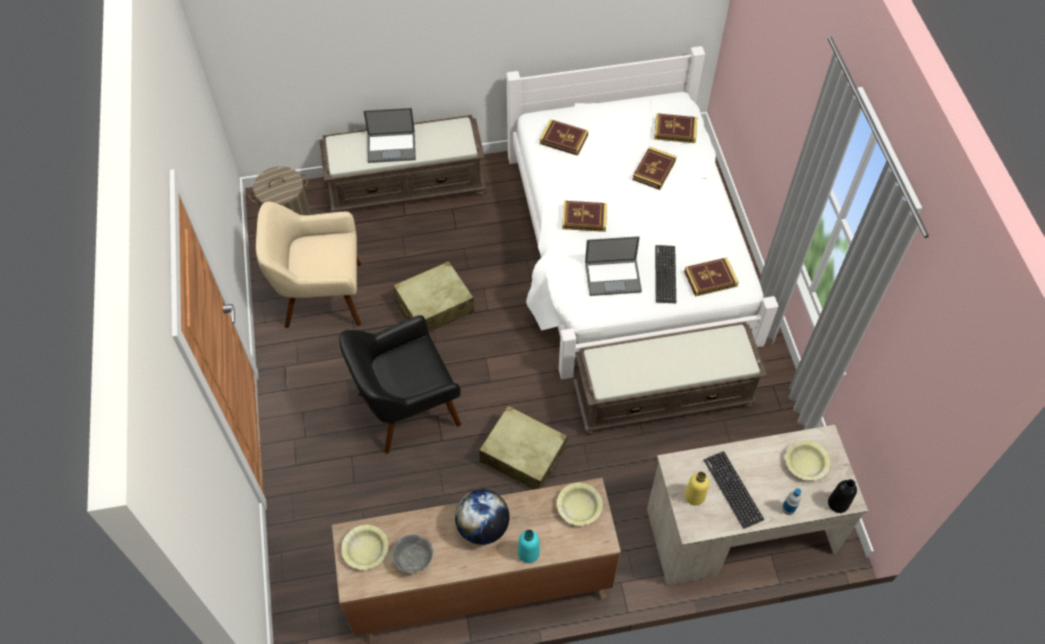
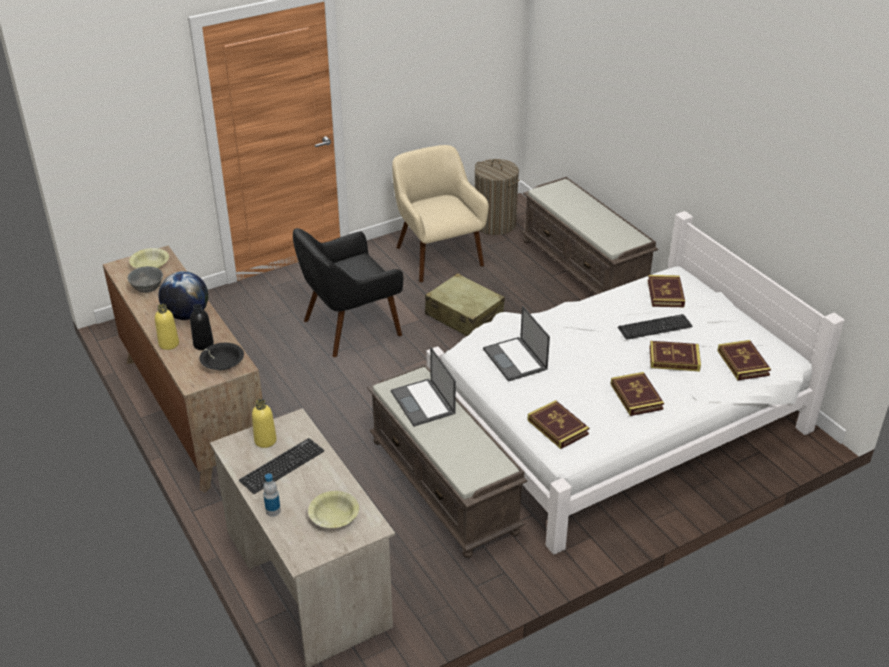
camera: 70 degrees right, 20 degrees down
black armchair [339,315,461,454] -> black armchair turned 75 degrees counterclockwise [293,228,403,357]
laptop [364,108,416,163] -> laptop moved to [391,347,456,427]
beige suitcase [479,406,567,490] -> none
turquoise bottle [518,530,540,563] -> yellow bottle [155,304,179,350]
yellow bowl [557,483,603,526] -> black bowl [200,343,244,370]
book [562,201,607,232] -> book moved to [611,372,664,416]
keyboard [655,245,676,303] -> keyboard moved to [618,314,693,340]
black bottle [828,479,857,513] -> black bottle moved to [190,304,214,350]

